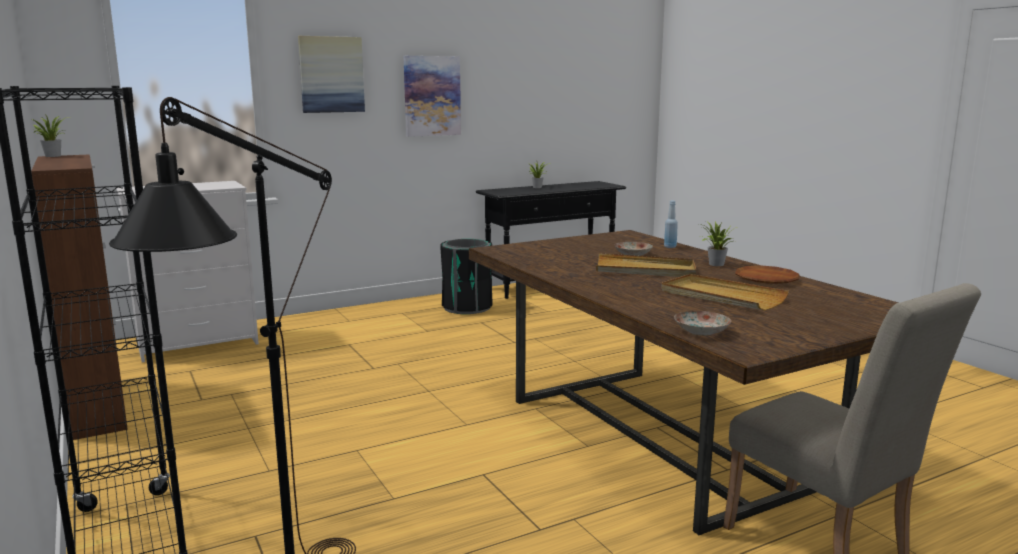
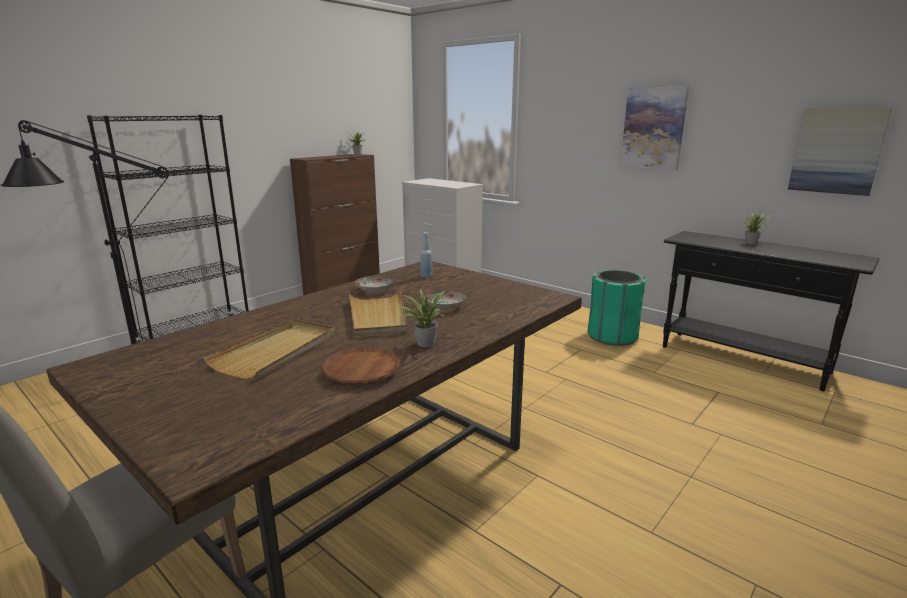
camera: 70 degrees right, 5 degrees up
picture [298,36,365,113] -> picture moved to [788,107,892,196]
black trash can [440,239,493,314] -> green trash can [588,270,646,346]
blue bottle [664,201,678,248] -> blue bottle moved to [420,232,432,278]
plate [674,311,731,336] -> plate moved to [355,276,393,293]

